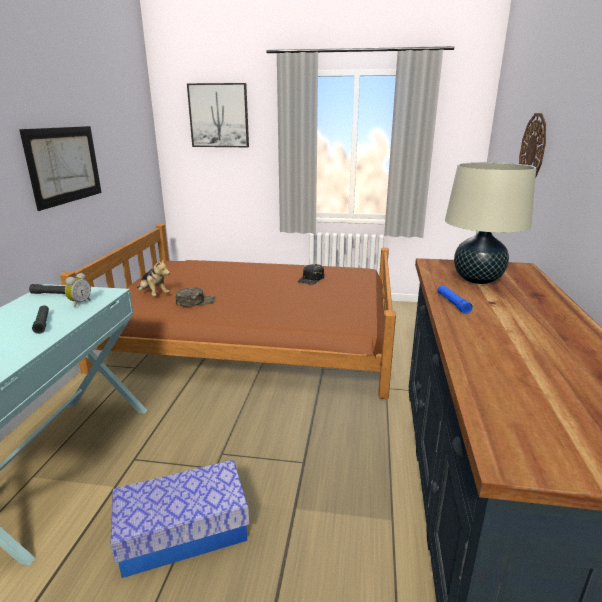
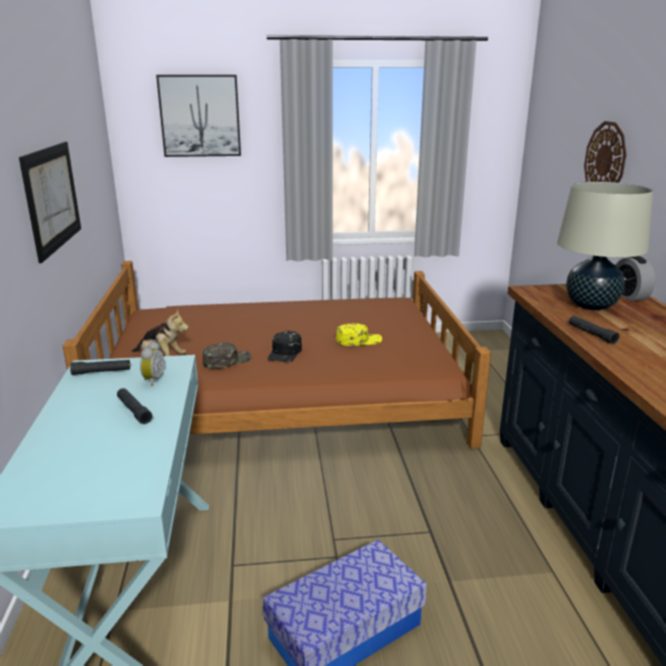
camera: 15 degrees left, 0 degrees up
black cap [297,264,324,284] -> black cap moved to [267,330,302,362]
blue flashlight [438,285,473,314] -> black flashlight [569,316,619,344]
none -> yellow cap [336,323,382,346]
none -> alarm clock [616,256,655,301]

